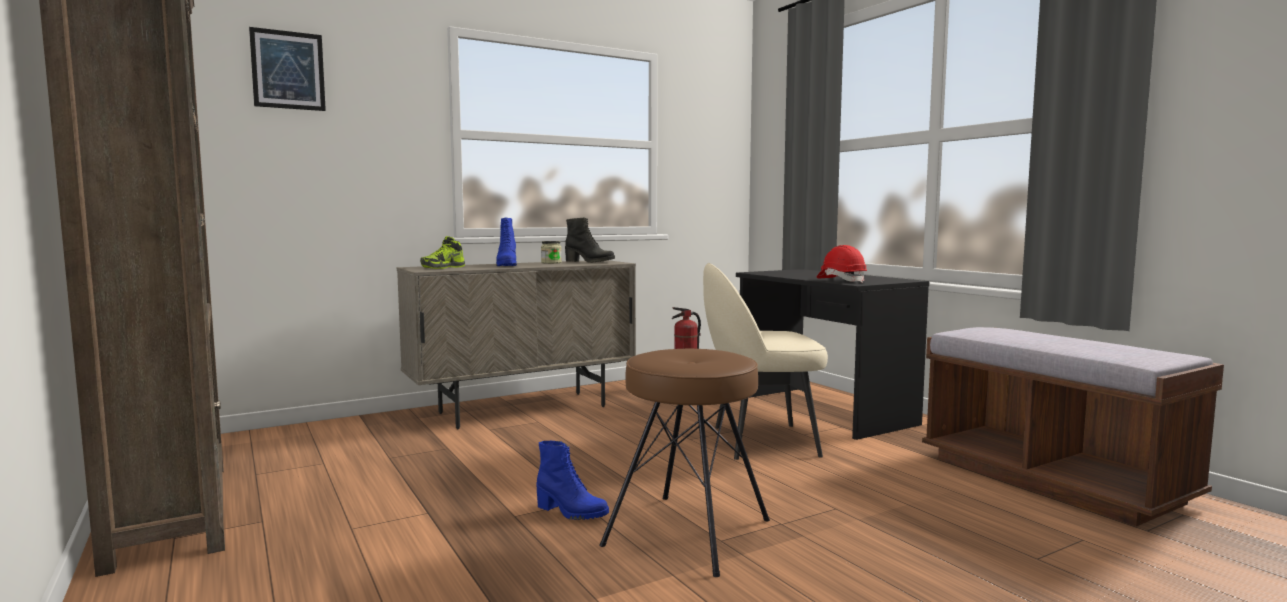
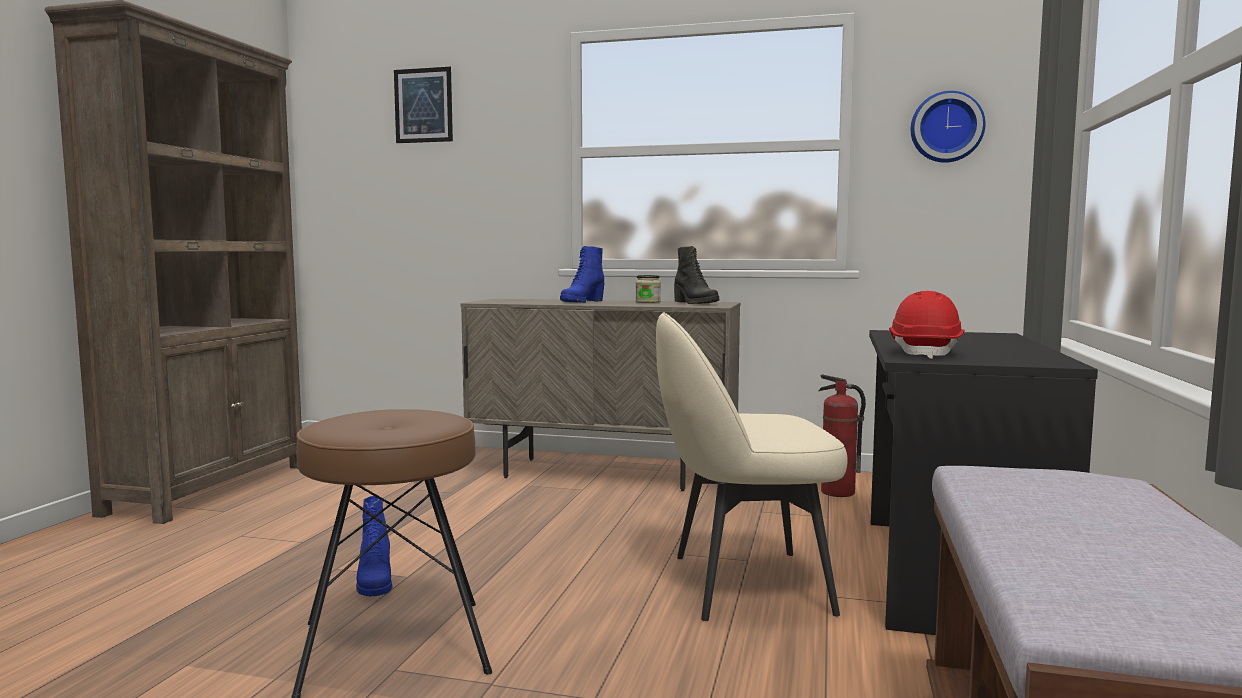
camera: 45 degrees right, 0 degrees up
shoe [420,236,465,269] -> none
beige chair [703,263,828,460] -> beige chair turned 45 degrees counterclockwise [656,312,847,621]
none -> wall clock [911,91,985,163]

